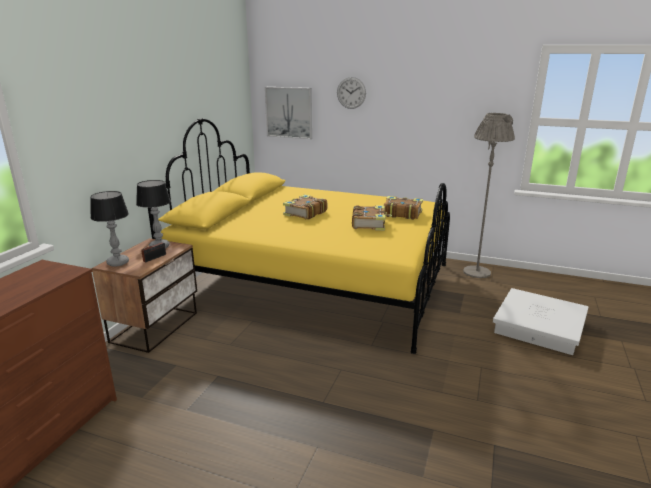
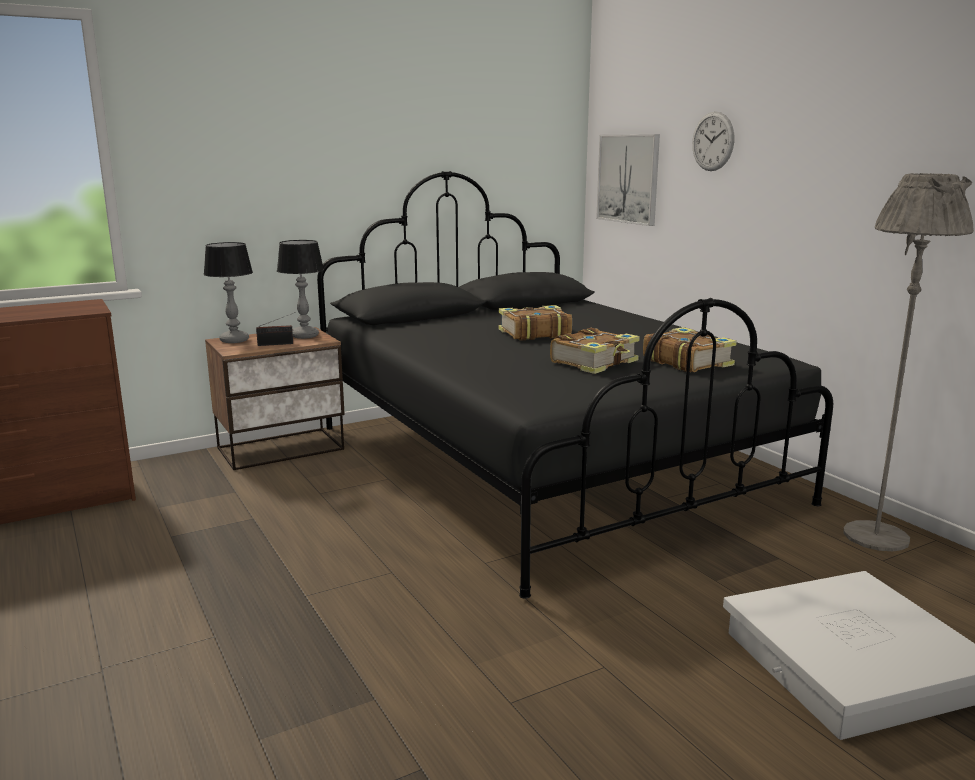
camera: 40 degrees right, 5 degrees down
yellow bed [148,118,450,354] -> black bed [317,171,833,599]

